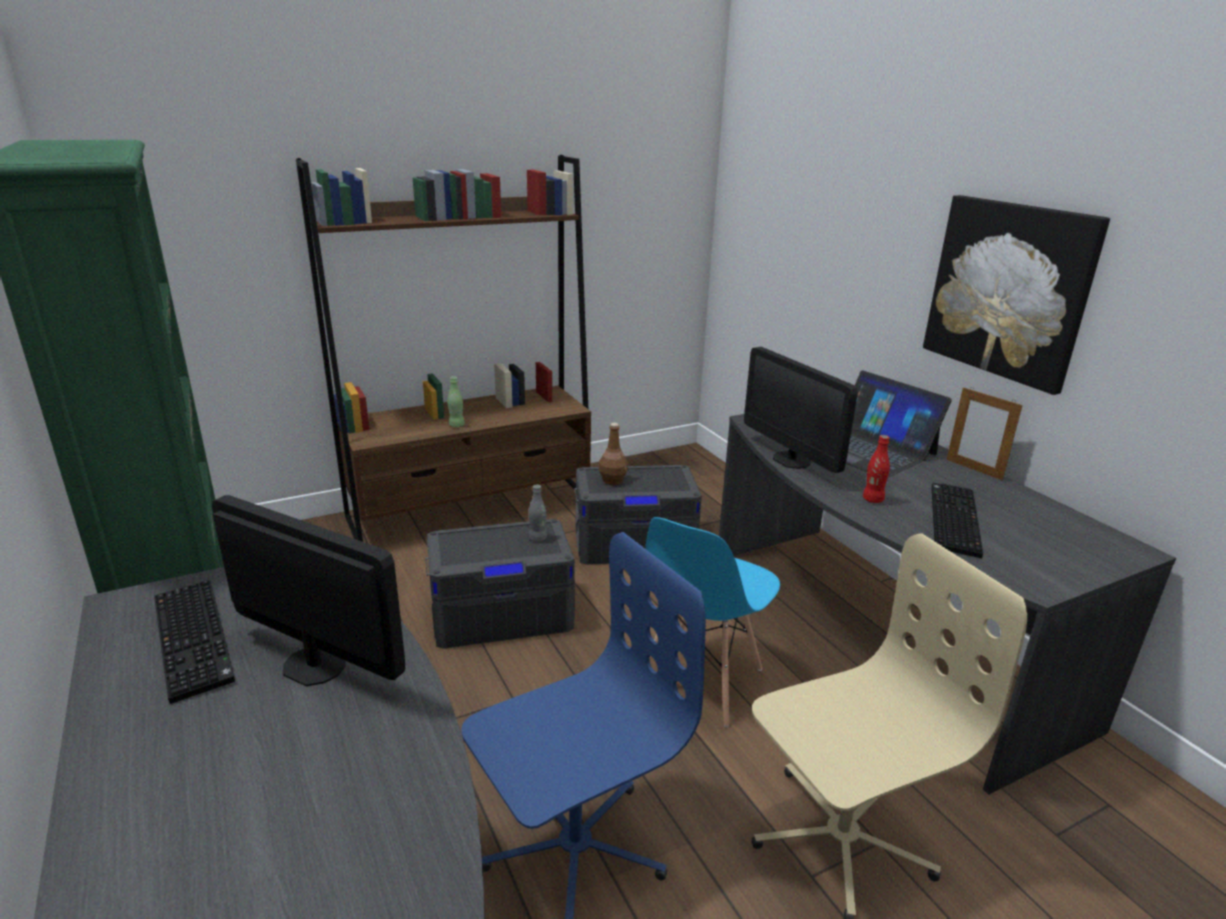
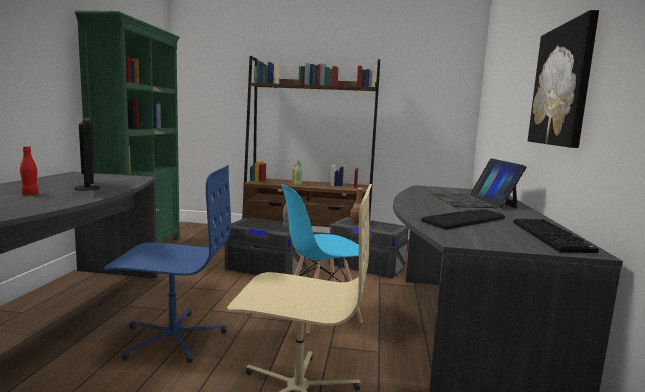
camera: 35 degrees right, 15 degrees down
keyboard [154,580,235,704] -> keyboard moved to [514,219,599,253]
monitor [744,347,858,473] -> none
red bottle [863,435,890,503] -> red bottle moved to [20,146,39,195]
picture frame [946,387,1023,480] -> none

